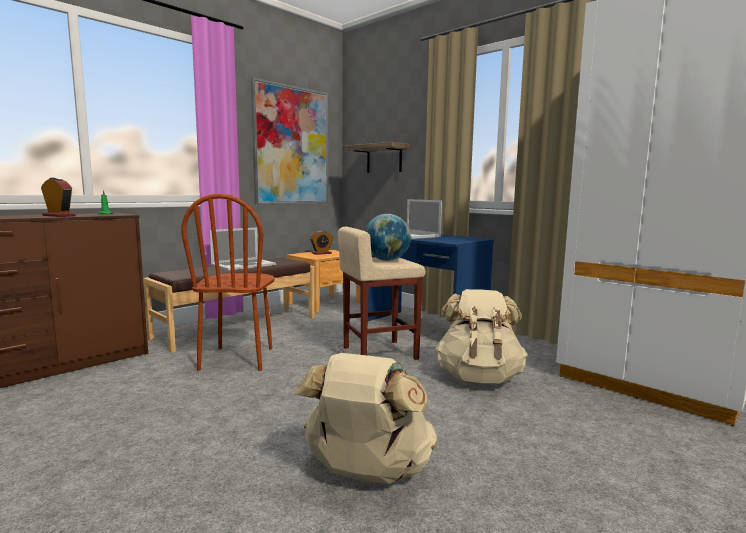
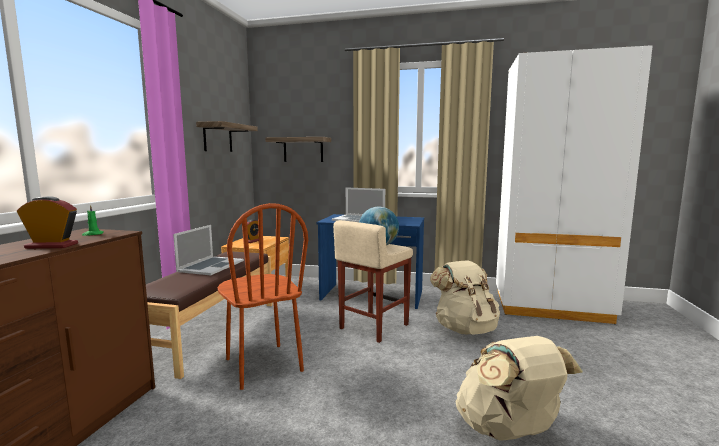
camera: 30 degrees left, 0 degrees up
picture [251,78,328,205] -> shelf [196,121,258,152]

